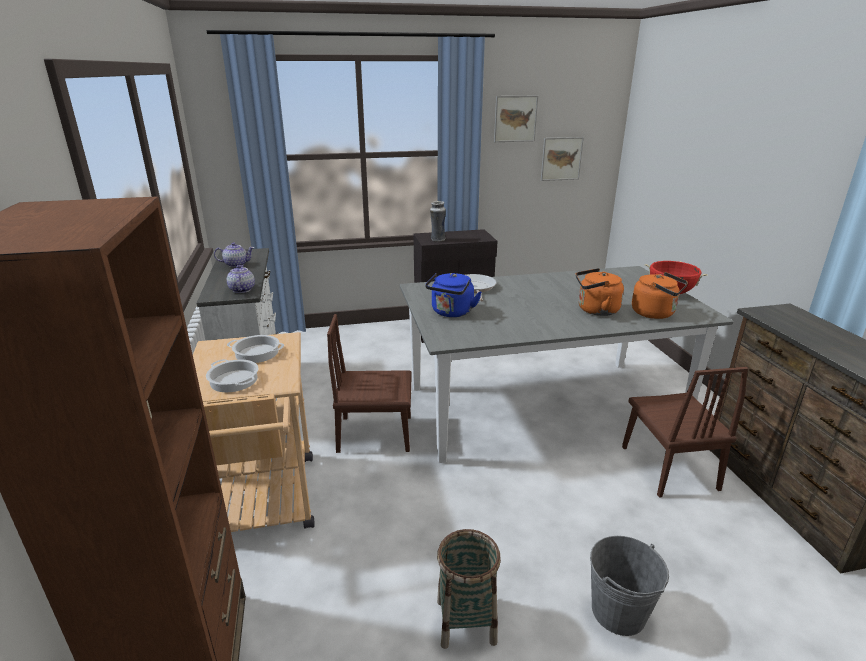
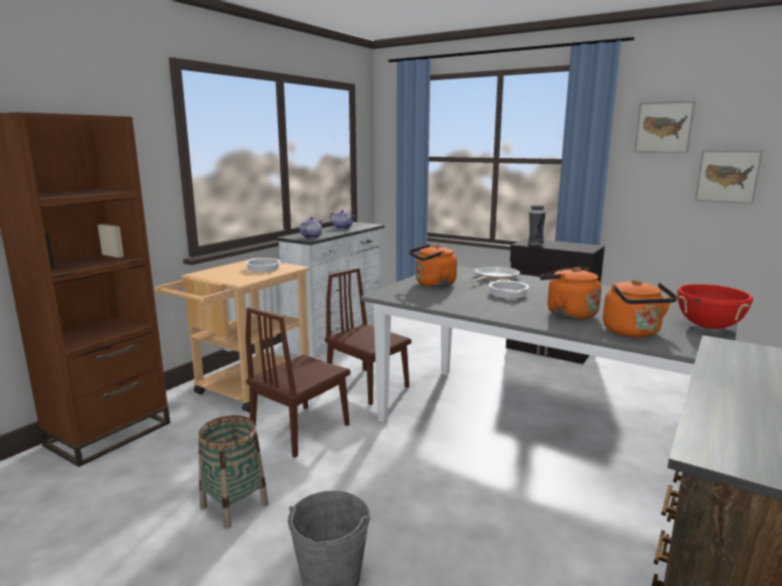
camera: 45 degrees right, 10 degrees down
cooking pot [206,359,259,392] -> cooking pot moved to [489,279,529,298]
blue kettle [425,273,482,317] -> orange kettle [409,244,457,287]
brown chair [622,367,748,498] -> brown chair moved to [245,307,350,458]

